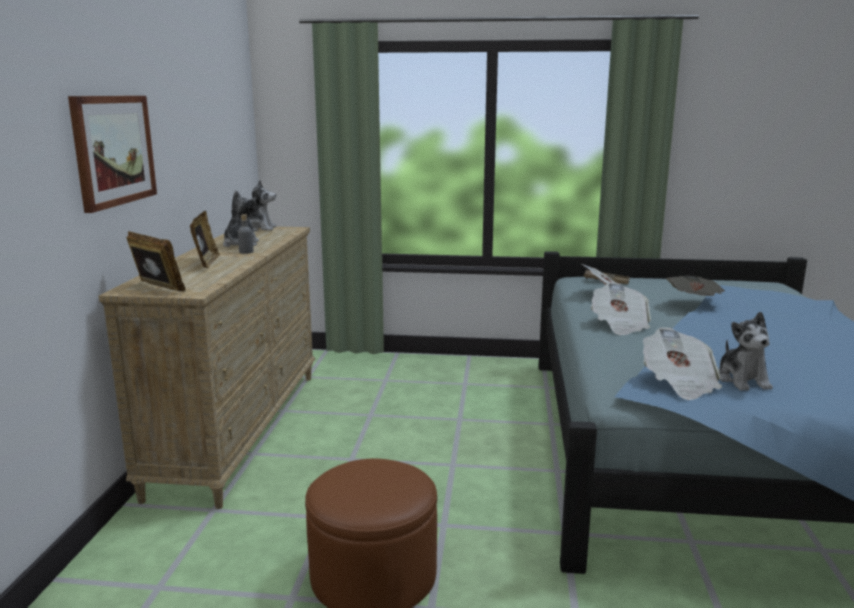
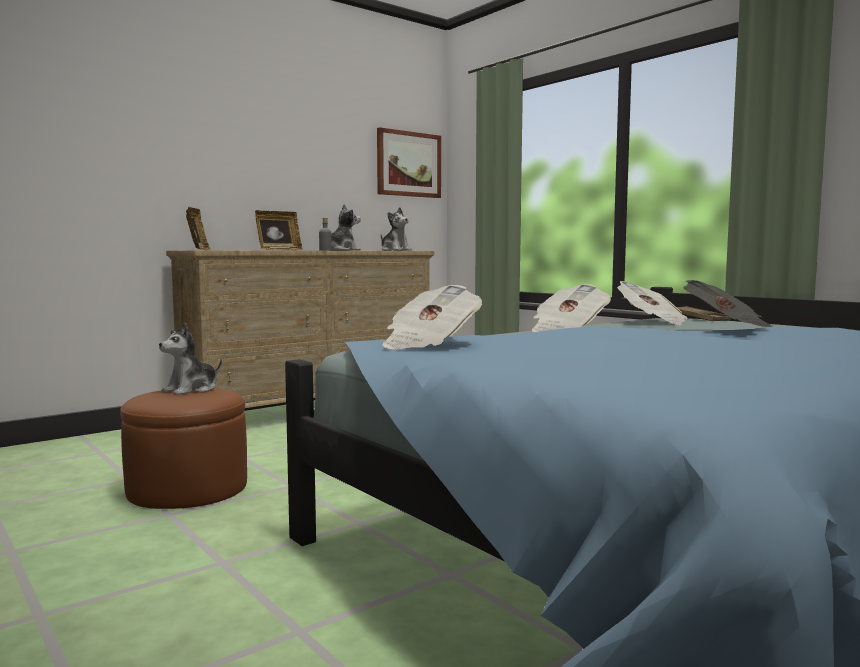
camera: 45 degrees right, 10 degrees down
picture [68,96,157,213] -> picture moved to [377,127,441,198]
plush toy [719,312,773,391] -> plush toy moved to [159,323,222,395]

